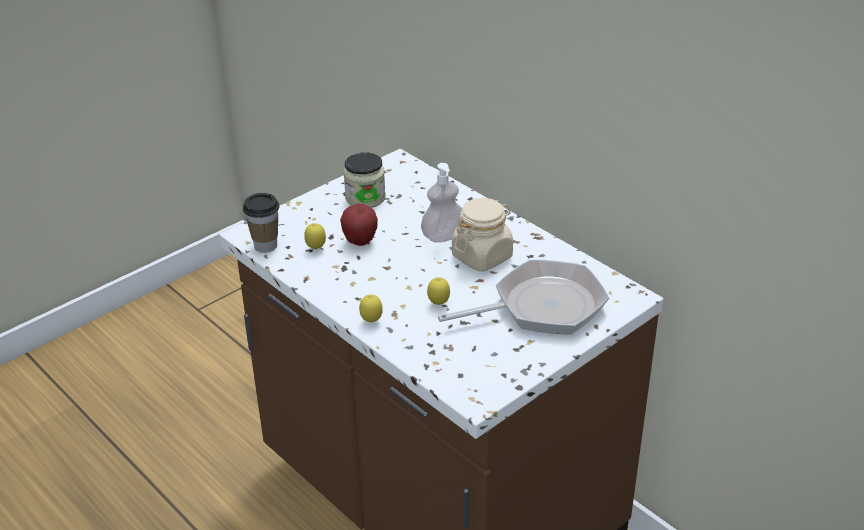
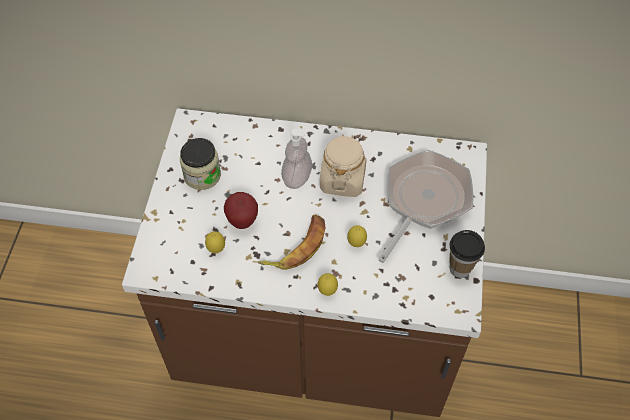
camera: 40 degrees left, 20 degrees up
cup [243,193,280,253] -> cup moved to [449,230,485,278]
none -> banana [258,214,326,270]

